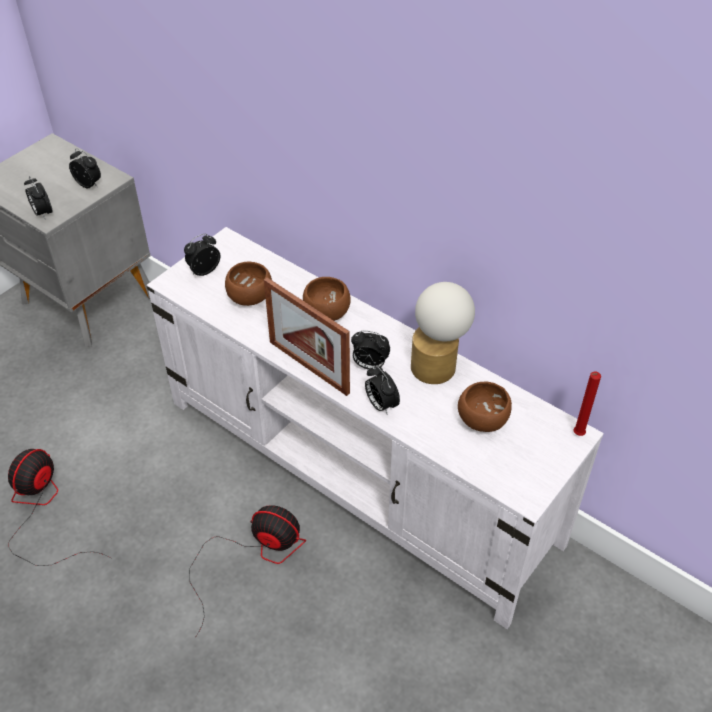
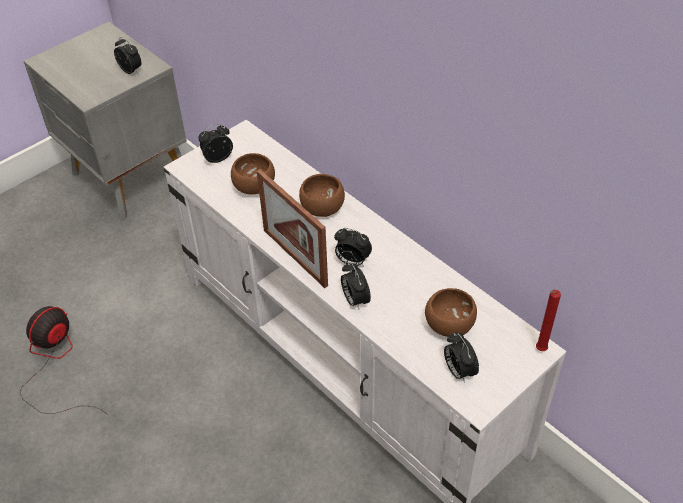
camera: 10 degrees right, 0 degrees up
alarm clock [24,176,53,220] -> alarm clock moved to [444,333,479,383]
fan [189,505,306,638] -> none
table lamp [411,282,475,384] -> none

